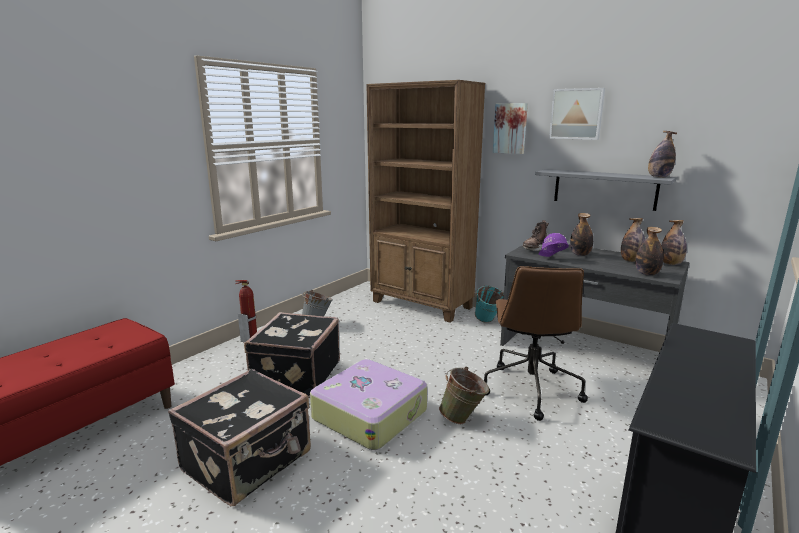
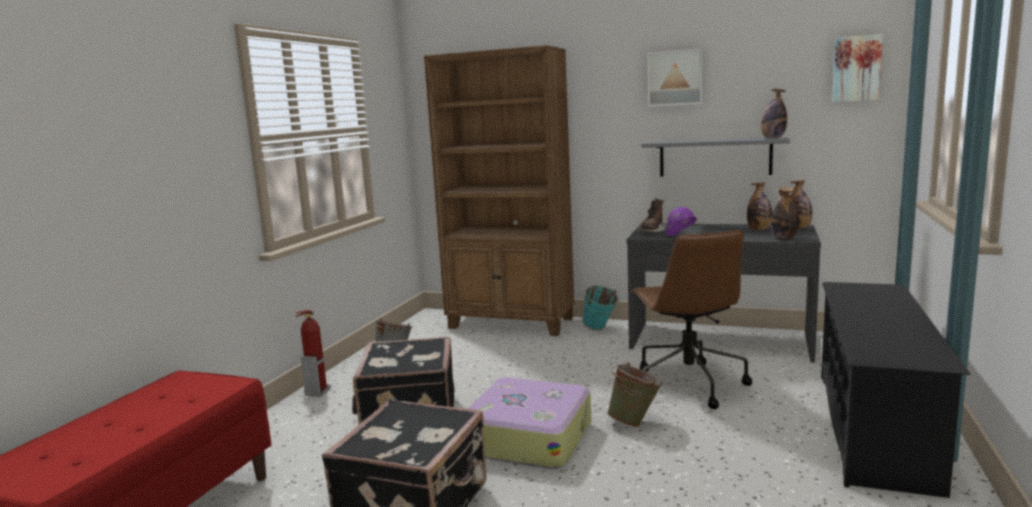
camera: 15 degrees left, 5 degrees down
picture [493,103,528,154] -> picture moved to [832,34,883,102]
bottle [570,213,593,256] -> none

